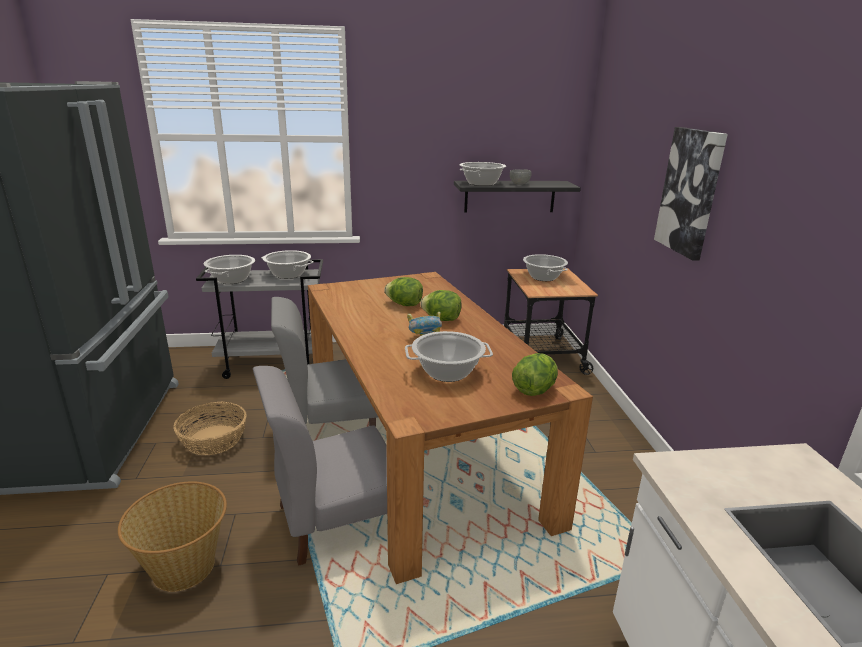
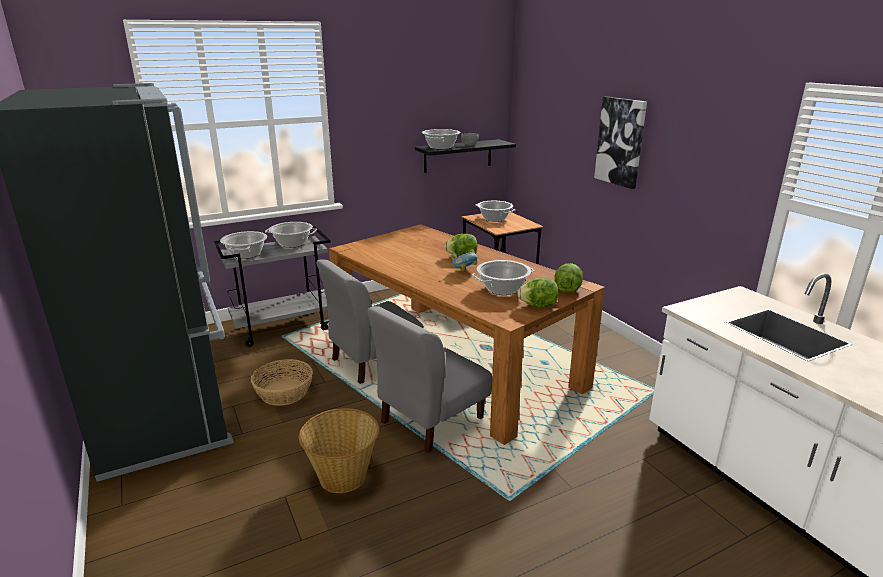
camera: 20 degrees left, 0 degrees up
lettuce [384,277,423,306] -> lettuce moved to [517,278,558,308]

